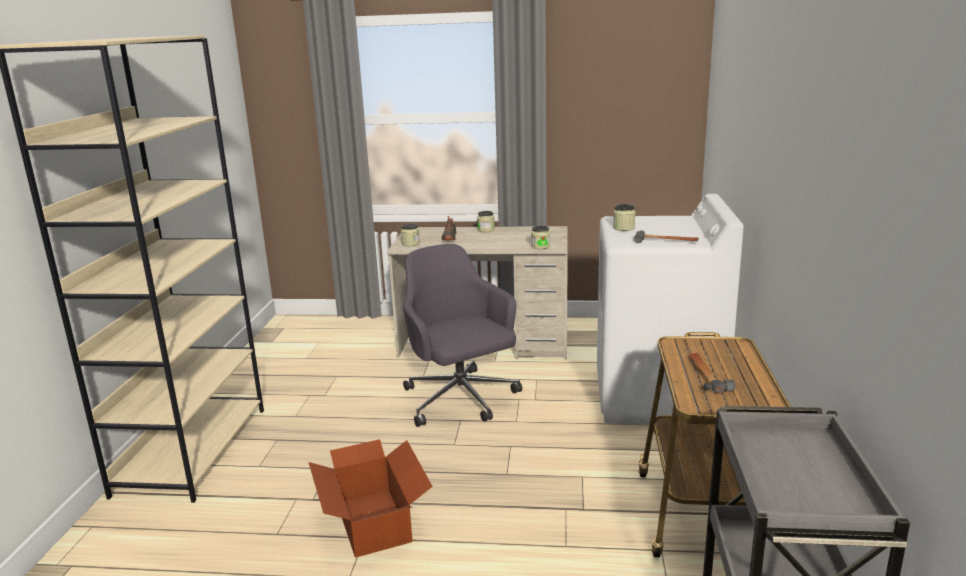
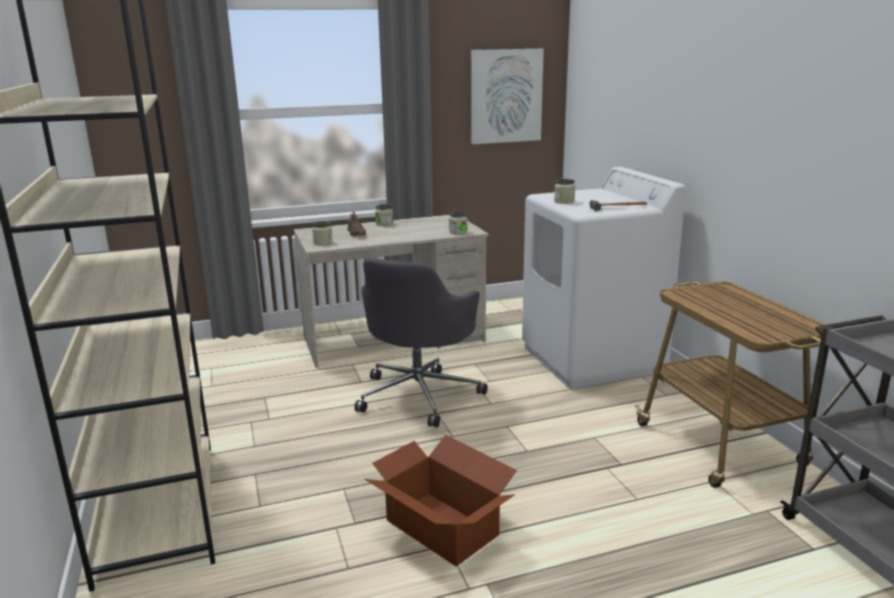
camera: 25 degrees left, 0 degrees up
grey office chair [403,244,522,427] -> grey office chair turned 105 degrees counterclockwise [355,258,488,427]
hammer [689,353,735,393] -> none
none -> picture [471,49,544,144]

